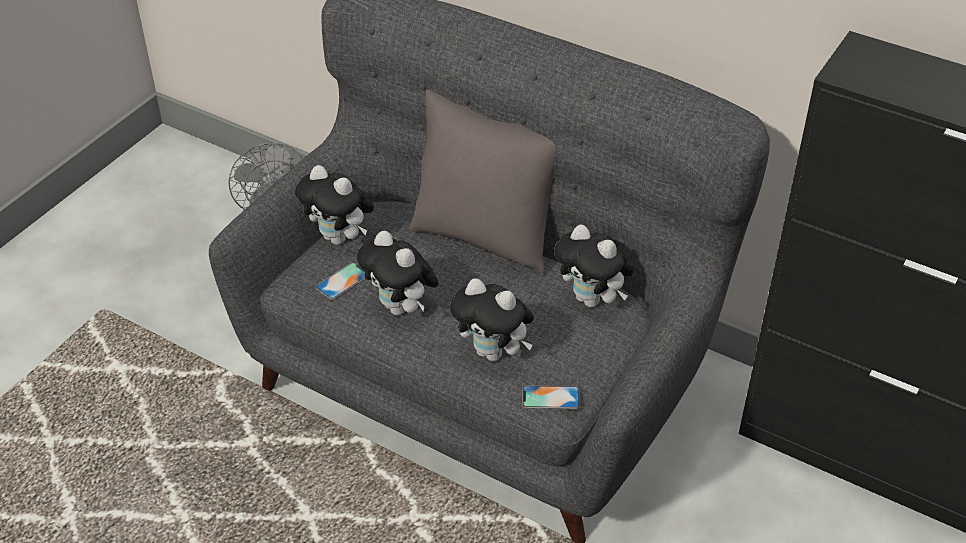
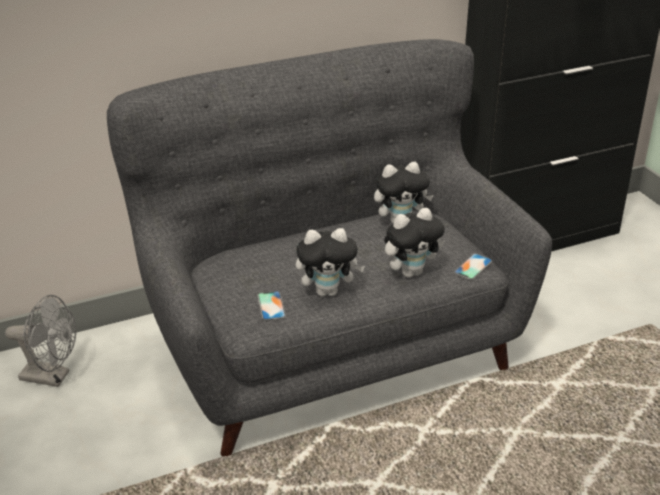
camera: 55 degrees left, 10 degrees down
plush toy [295,165,374,245] -> none
grey pillow [410,90,555,274] -> none

